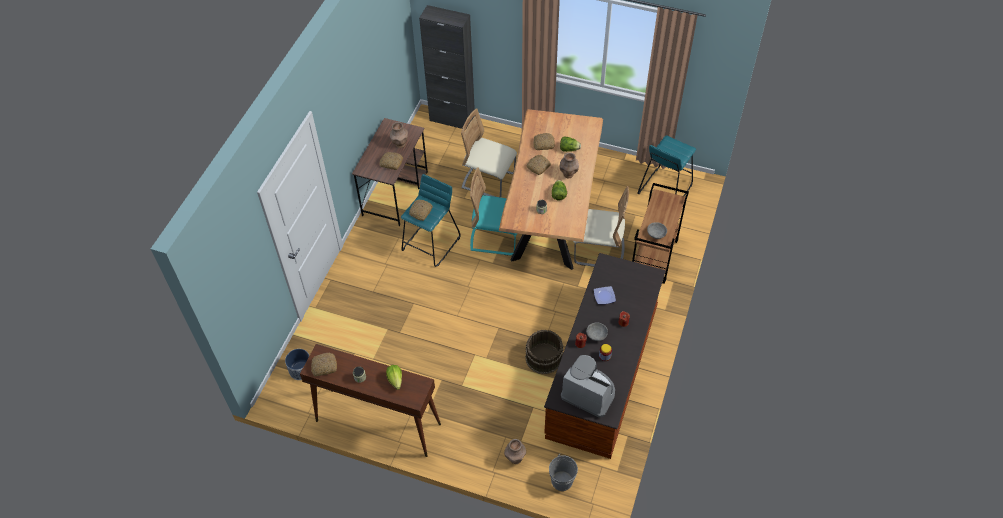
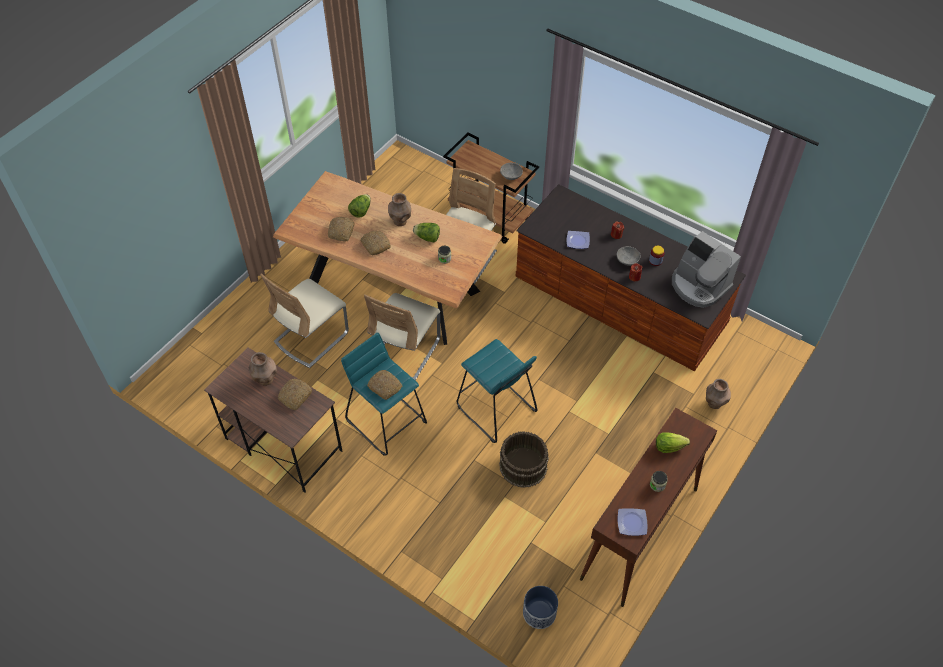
camera: 75 degrees left, 0 degrees up
bread [311,353,337,376] -> plate [618,508,647,536]
black cabinet [419,5,475,130] -> none
turquoise chair [470,167,517,255] -> beige chair [364,293,441,381]
brown bucket [525,330,563,374] -> brown bucket moved to [499,431,549,488]
grey bucket [549,454,578,491] -> none
coffee machine [561,355,615,418] -> coffee machine turned 90 degrees counterclockwise [672,231,741,308]
turquoise stool [637,136,696,196] -> turquoise stool moved to [456,339,538,443]

